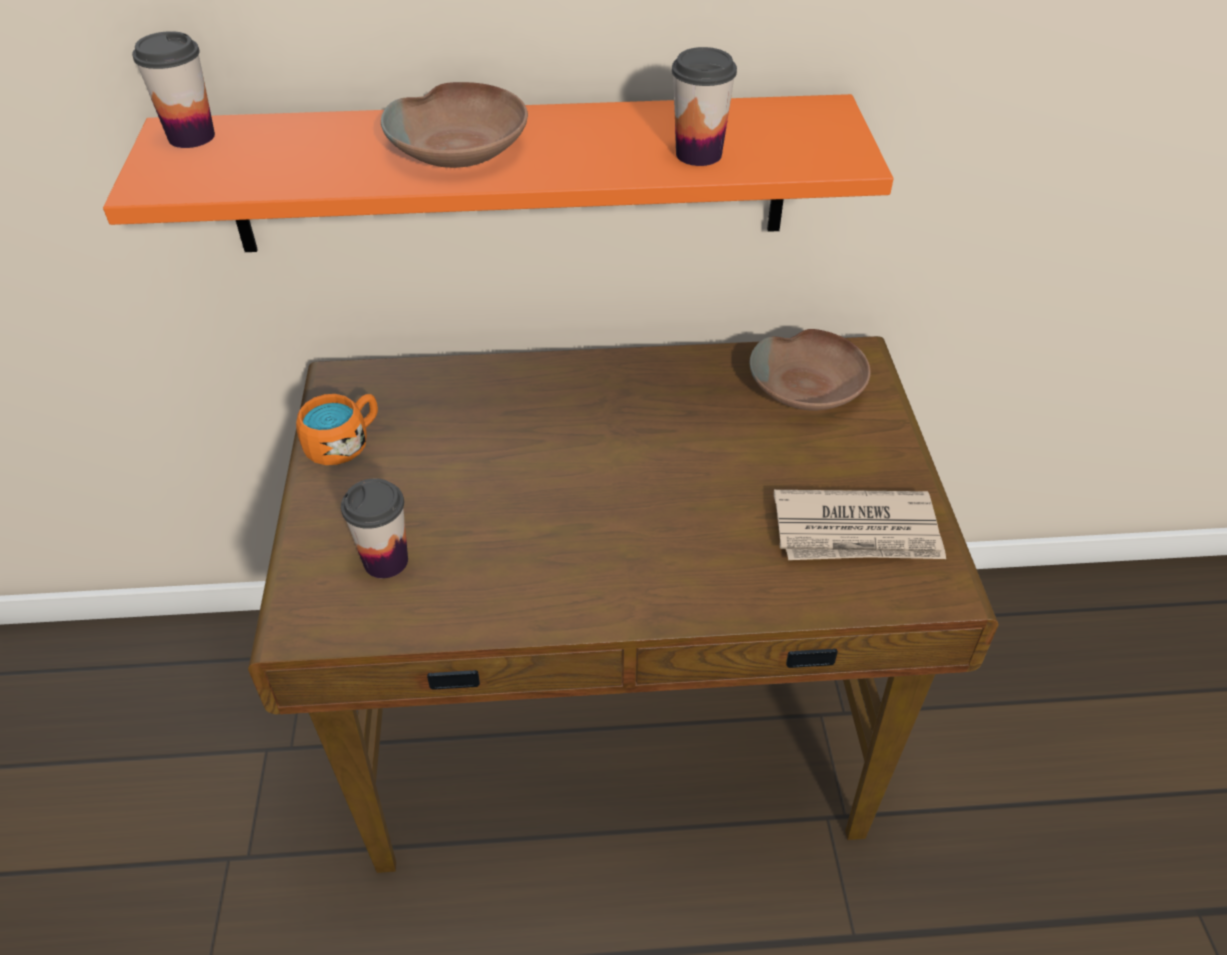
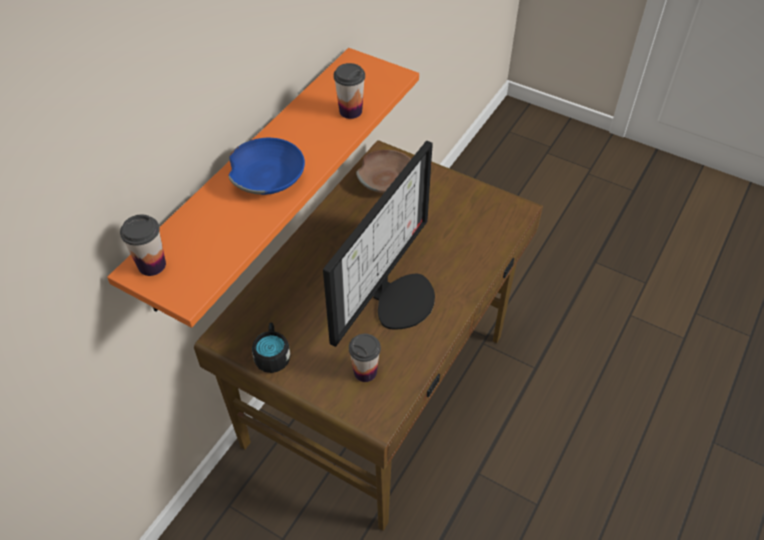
camera: 55 degrees left, 5 degrees up
orange mug [296,394,378,465] -> black mug [252,323,291,373]
brown bowl [381,82,528,168] -> blue bowl [228,138,305,195]
newspaper [774,490,946,560] -> none
none -> monitor [323,141,435,347]

